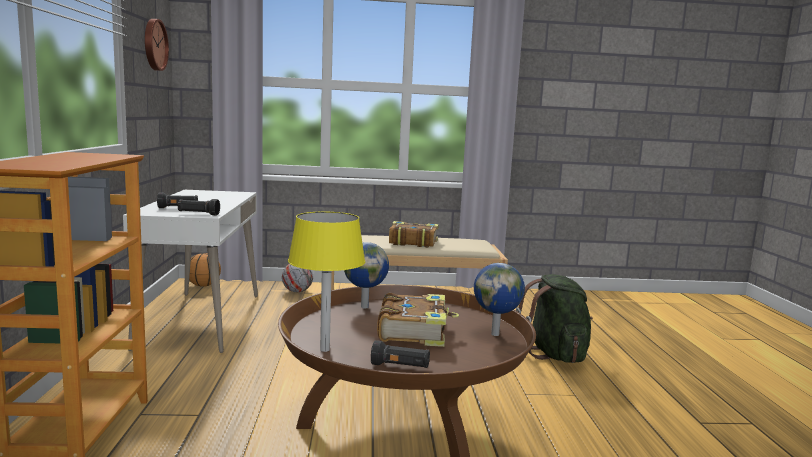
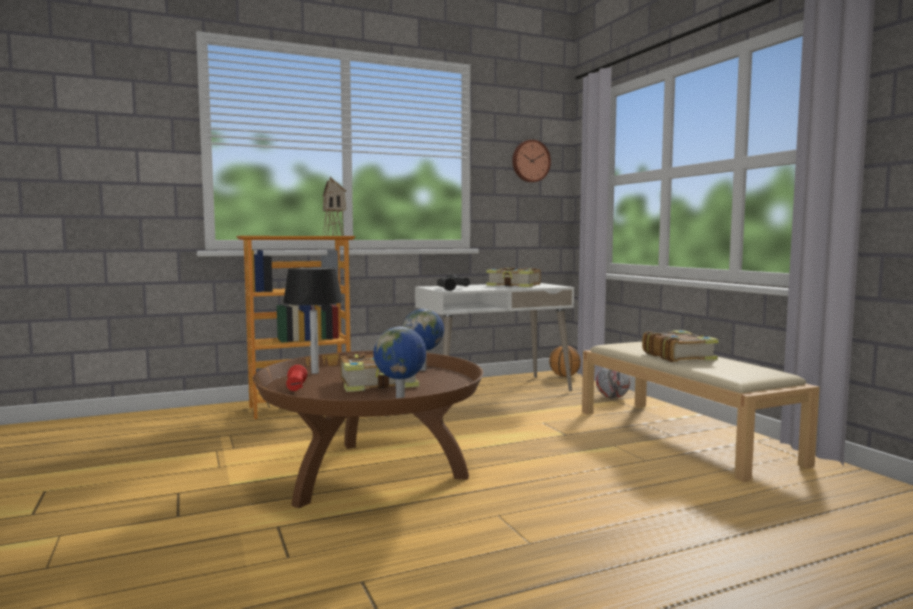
camera: 70 degrees right, 5 degrees down
yellow table lamp [288,212,365,352] -> black table lamp [283,267,343,374]
black flashlight [371,340,430,368] -> red flashlight [286,365,307,391]
green backpack [516,274,593,363] -> none
none -> toy house [322,176,346,236]
none -> book [486,267,541,287]

